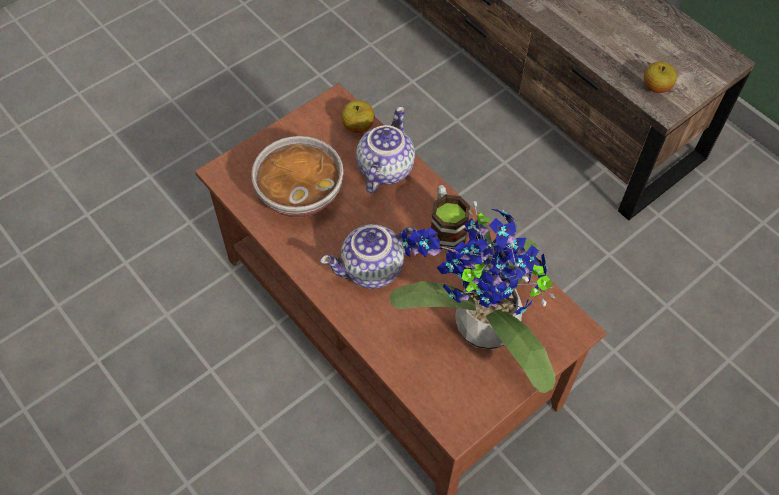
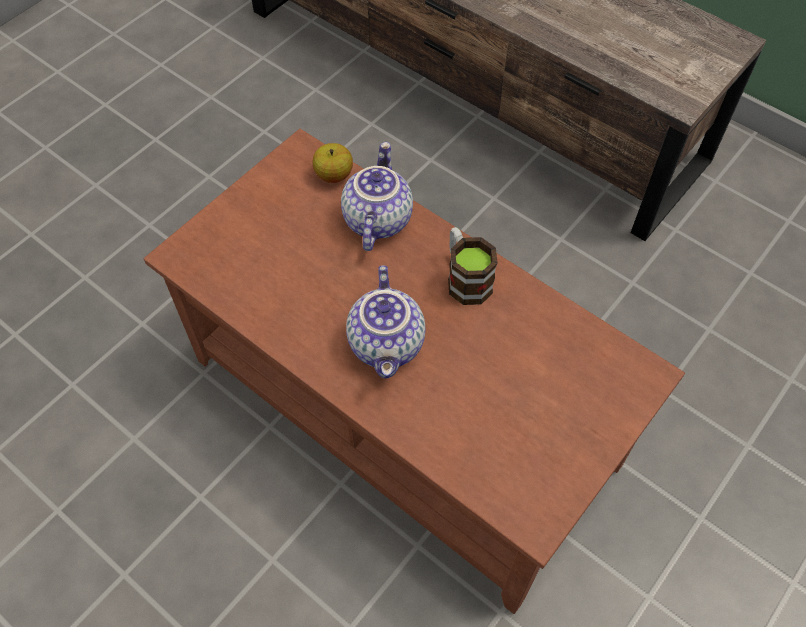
camera: 10 degrees left, 0 degrees up
bowl [251,136,344,217] -> none
teapot [320,224,419,289] -> teapot turned 60 degrees counterclockwise [346,265,425,379]
potted plant [389,201,556,393] -> none
apple [644,62,677,93] -> none

